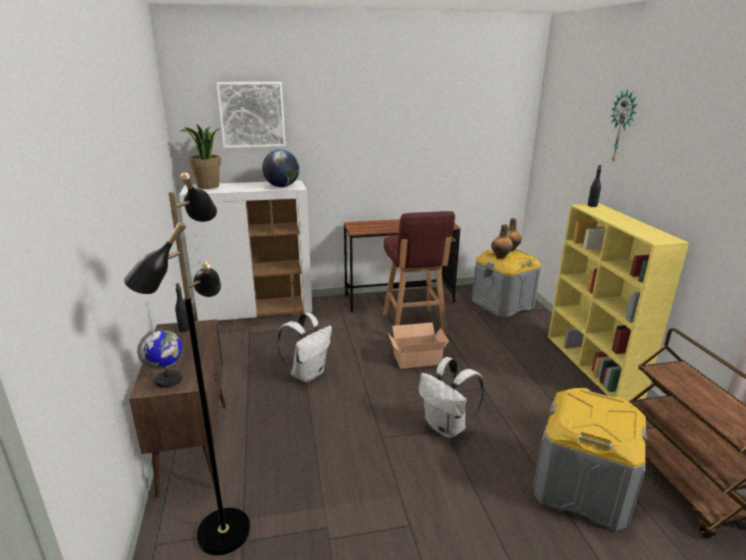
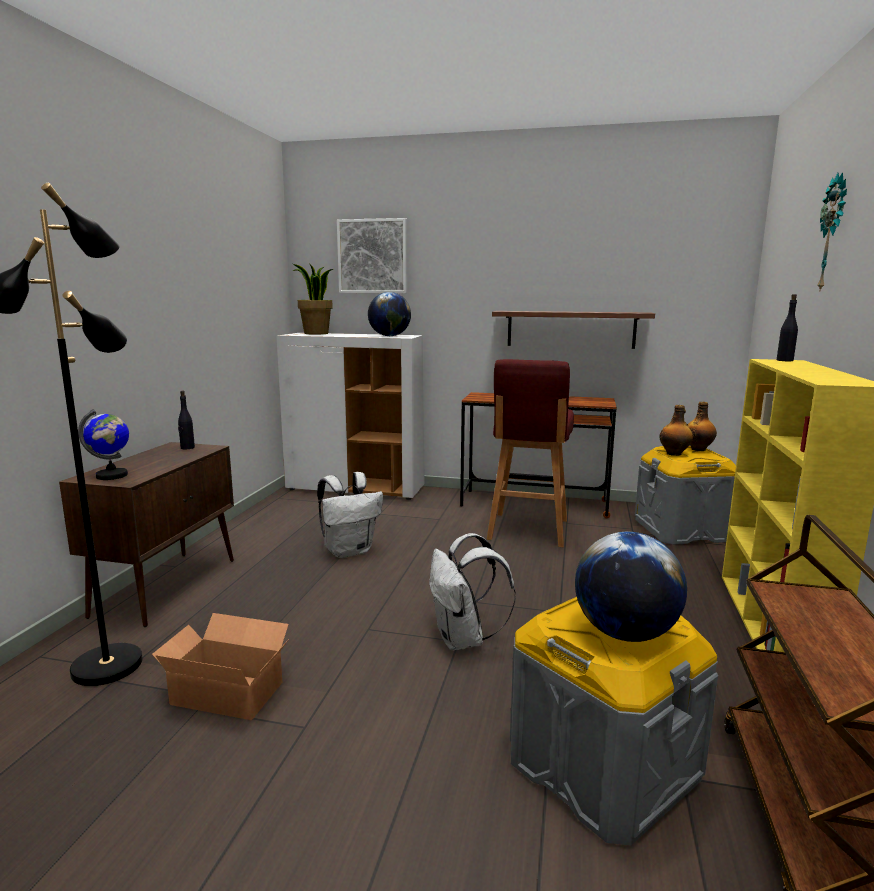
camera: 25 degrees right, 10 degrees down
cardboard box [388,322,449,369] -> cardboard box moved to [152,613,289,720]
none -> shelf [492,311,655,349]
none -> globe [575,532,687,642]

